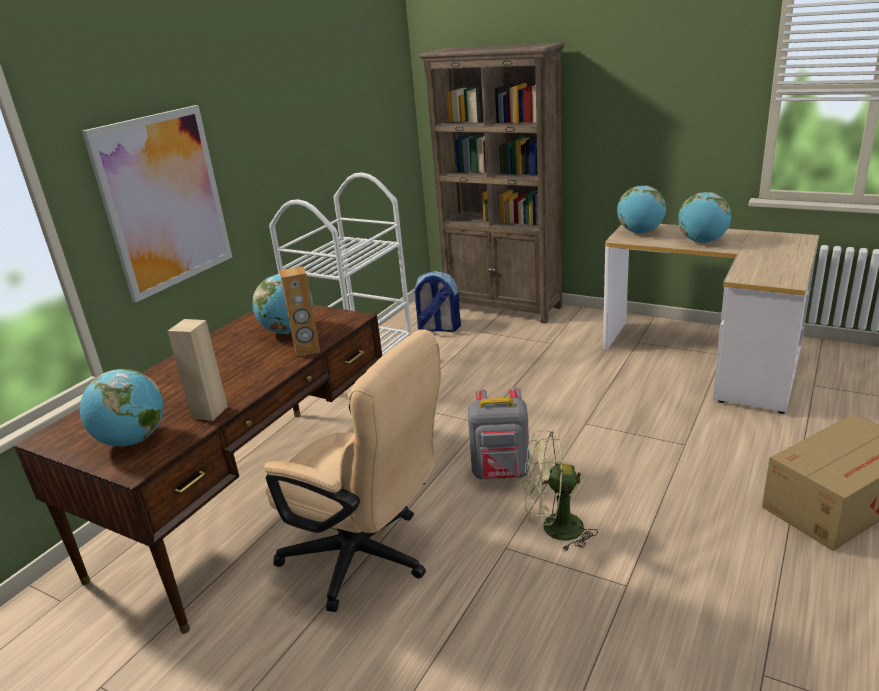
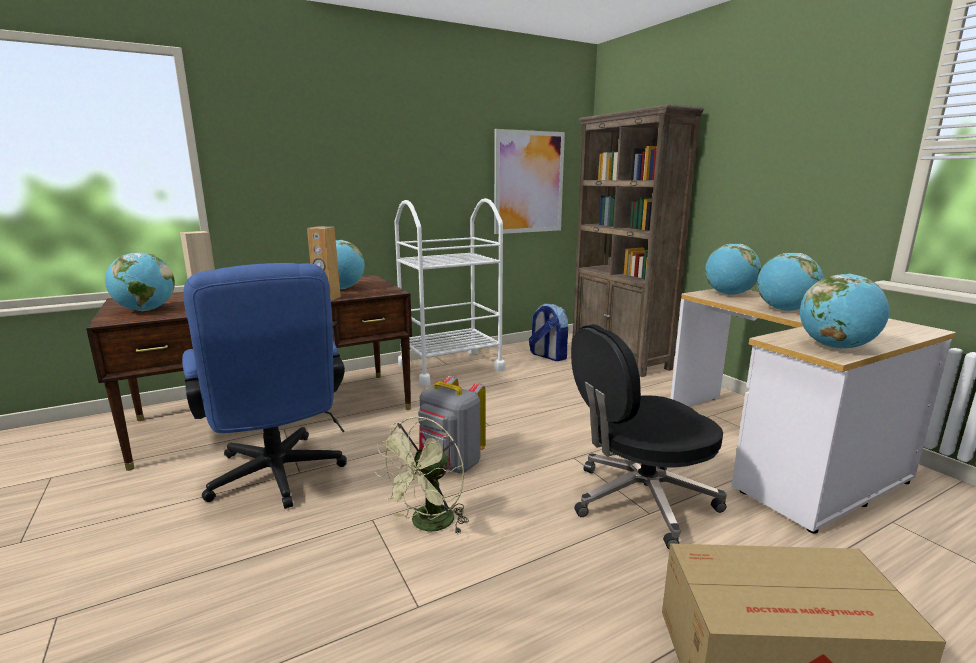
camera: 30 degrees right, 10 degrees down
picture [82,105,232,302] -> picture moved to [494,129,565,234]
beige office chair [264,329,441,612] -> blue office chair [182,263,347,509]
green fan [524,430,598,551] -> green fan turned 90 degrees counterclockwise [375,416,469,535]
none -> black office chair [571,324,727,549]
none -> globe [800,274,889,349]

